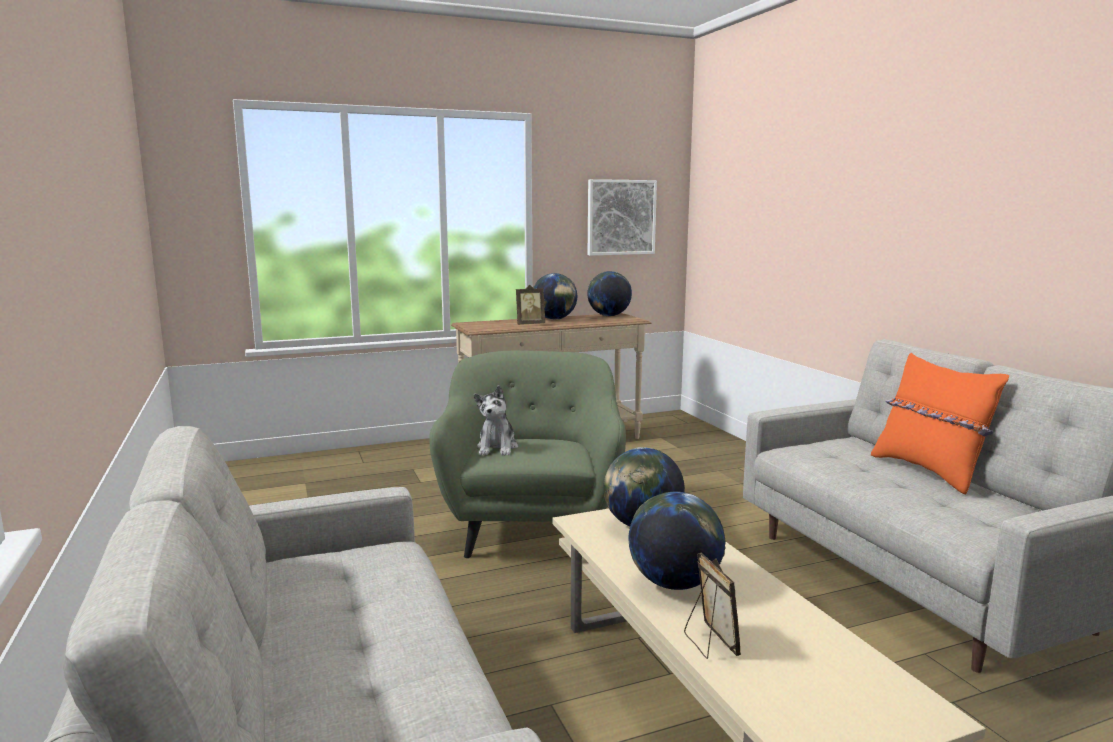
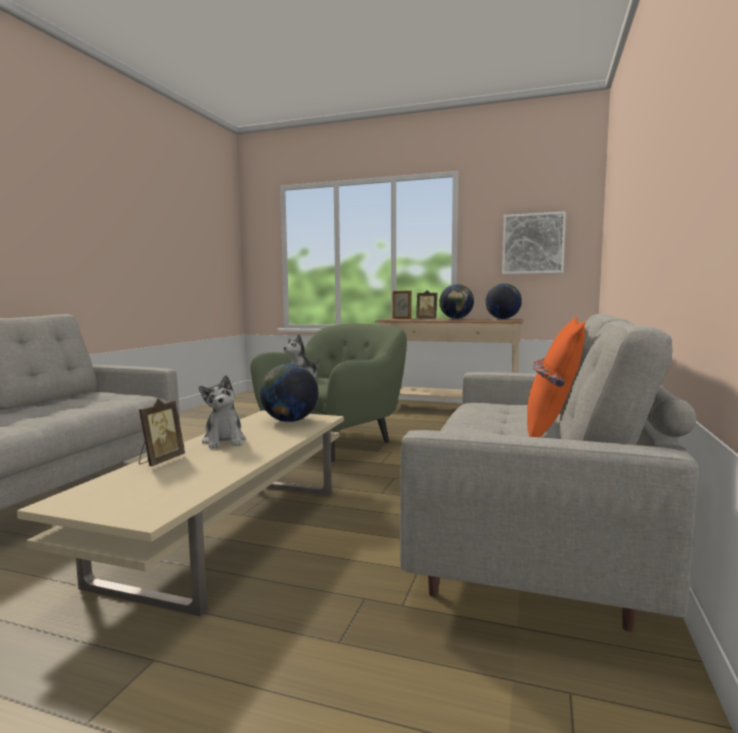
camera: 40 degrees right, 5 degrees down
globe [629,492,726,590] -> plush toy [199,375,246,449]
none -> picture frame [392,290,412,319]

